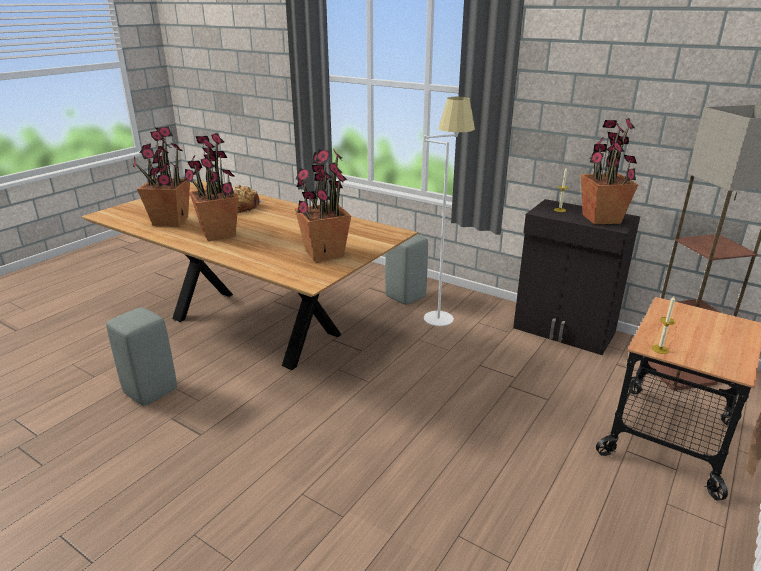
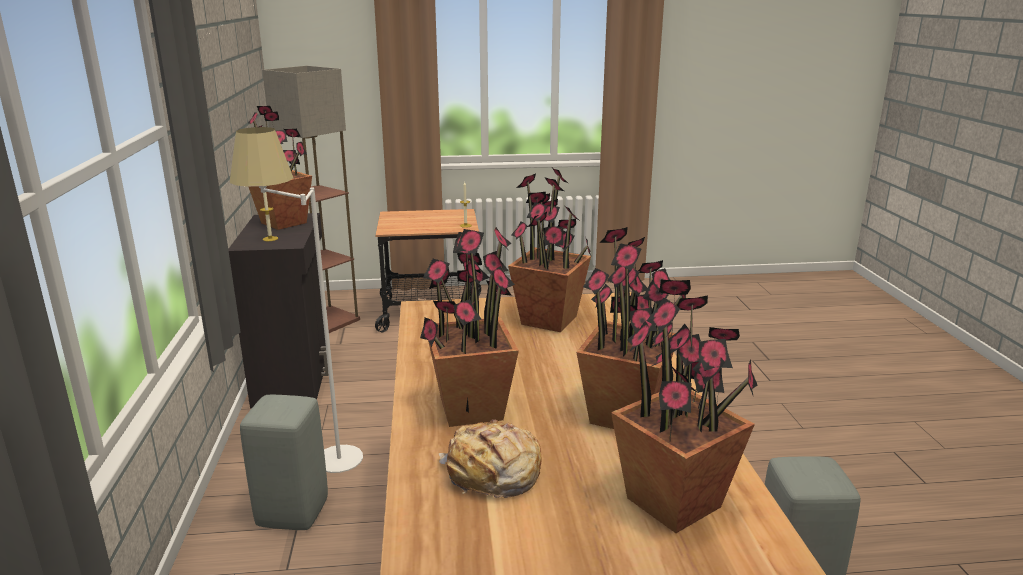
camera: 130 degrees left, 5 degrees down
none -> potted plant [420,227,519,427]

